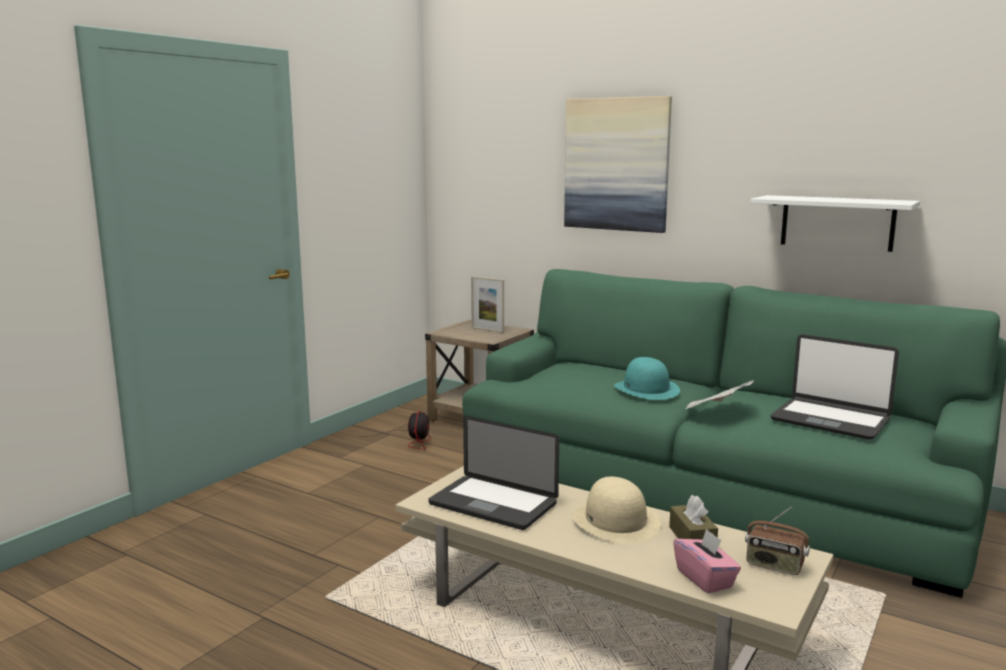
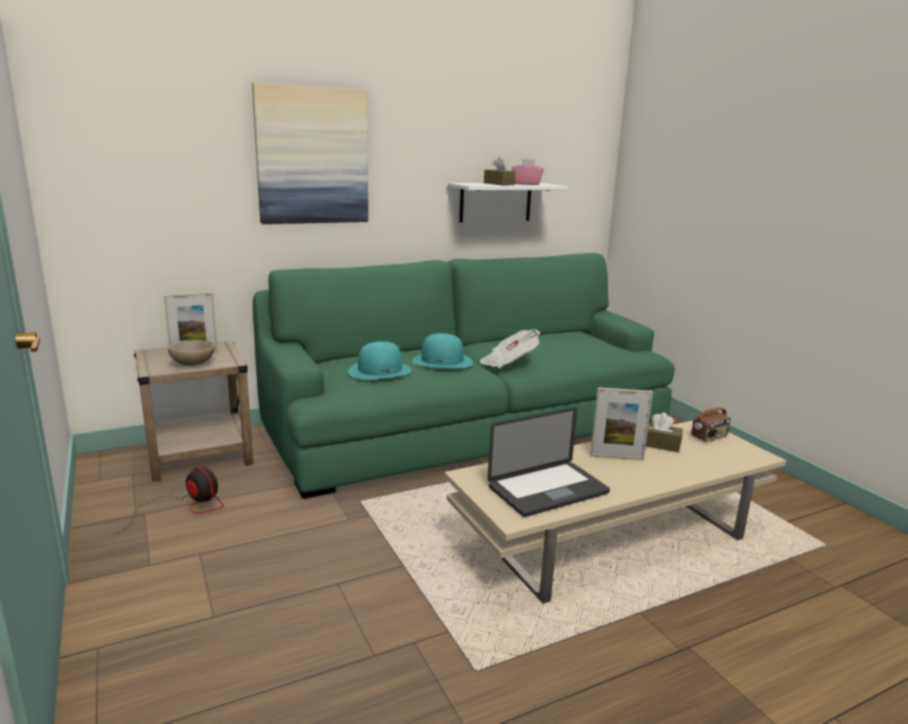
camera: 60 degrees left, 5 degrees up
beige hat [572,477,661,544] -> picture frame [590,387,653,460]
pink tissue box [673,528,741,594] -> pink tissue box moved to [512,159,543,185]
laptop [771,334,899,440] -> none
none -> beige bowl [168,340,215,366]
none -> turquoise hat [348,341,412,380]
none -> brown tissue box [484,157,516,185]

